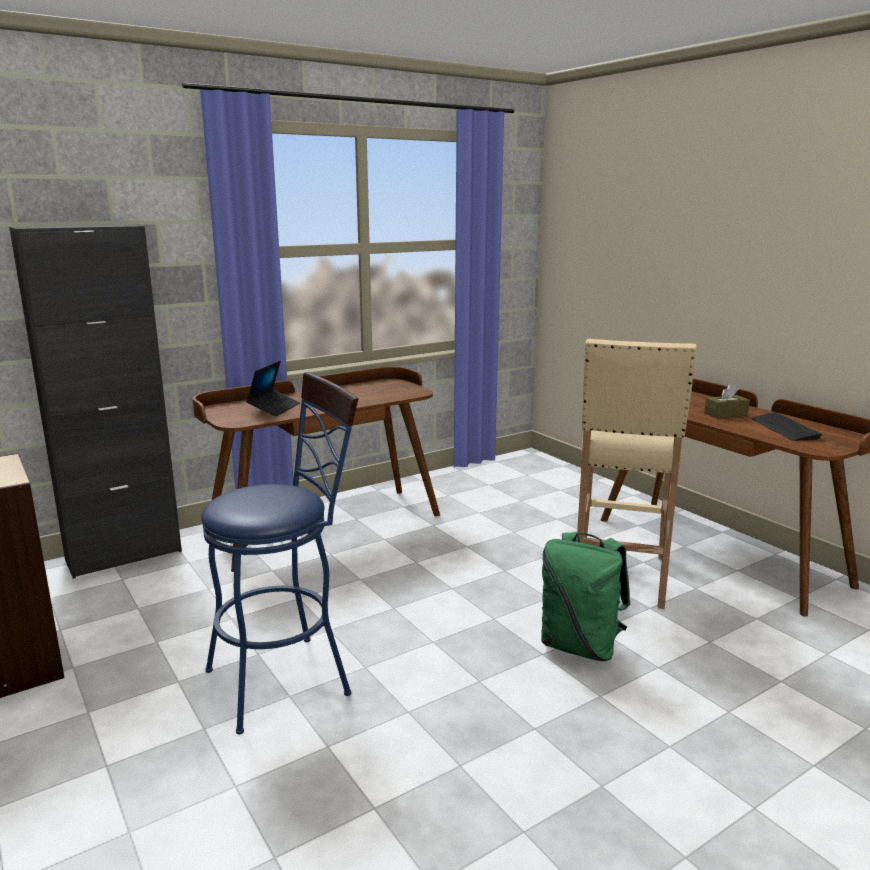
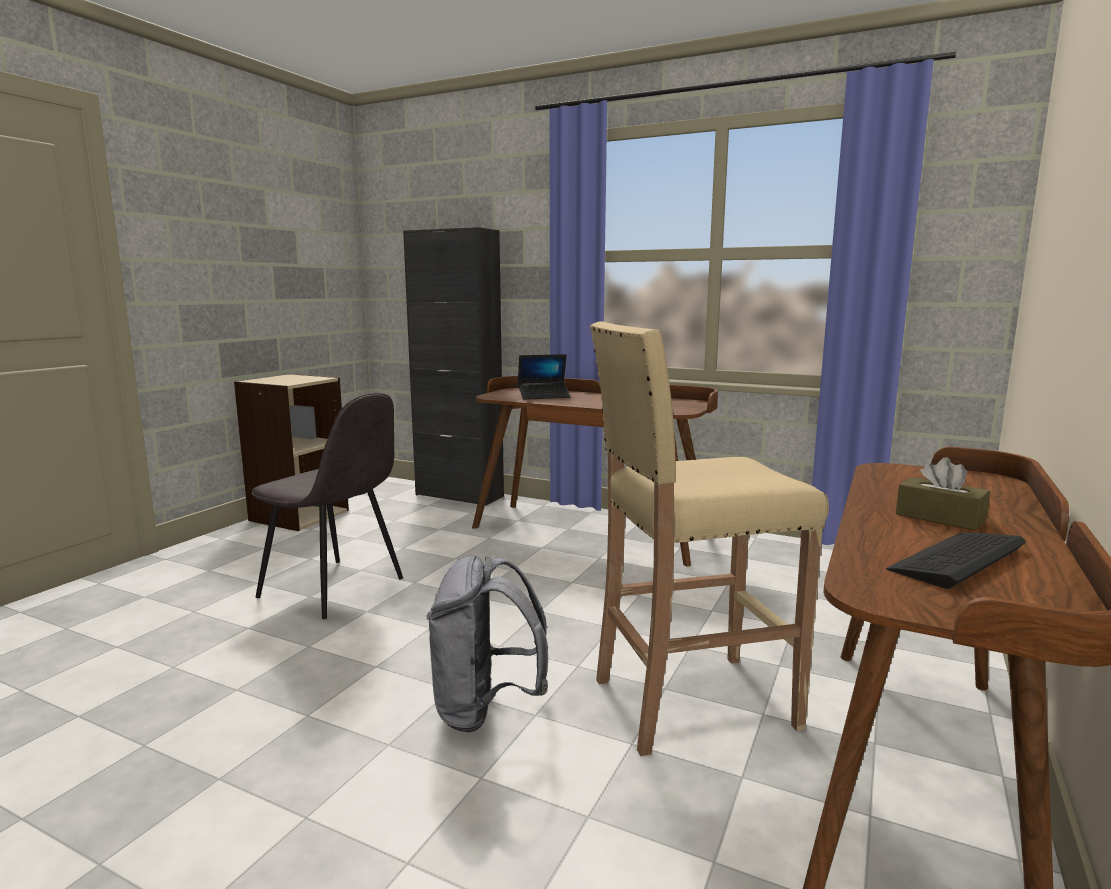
camera: 60 degrees right, 5 degrees down
blue stool [201,372,358,734] -> grey chair [252,393,403,619]
green backpack [541,531,630,661] -> grey backpack [427,555,548,733]

